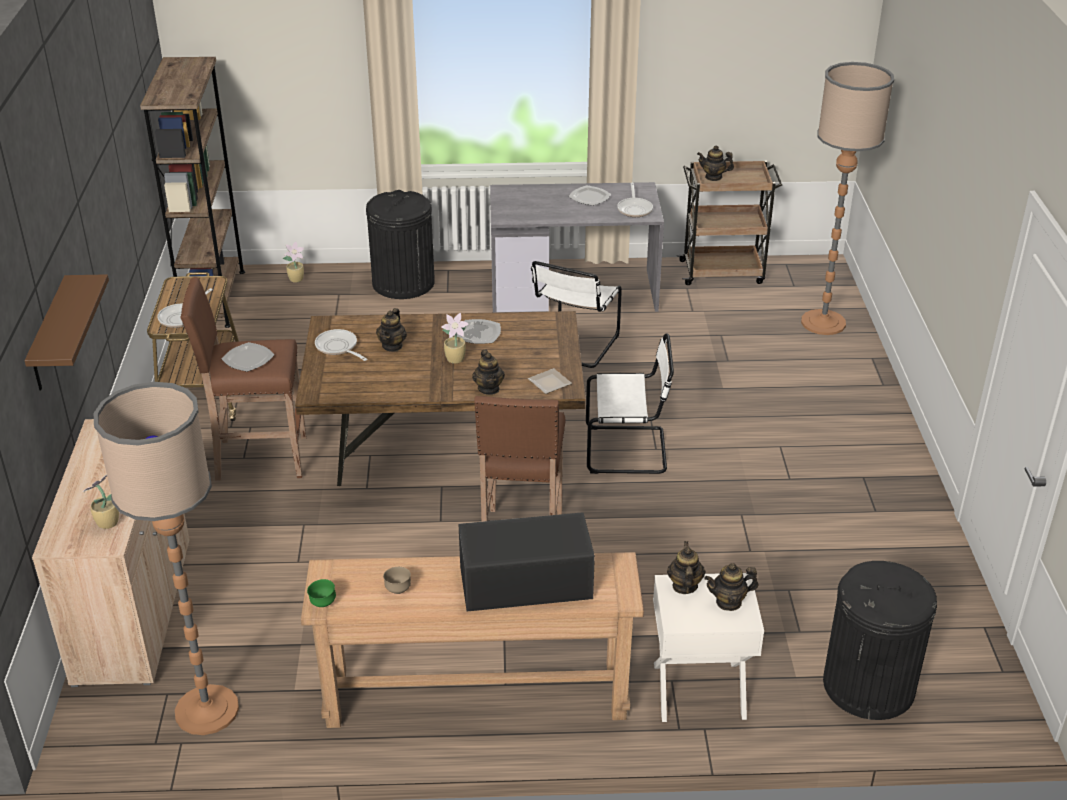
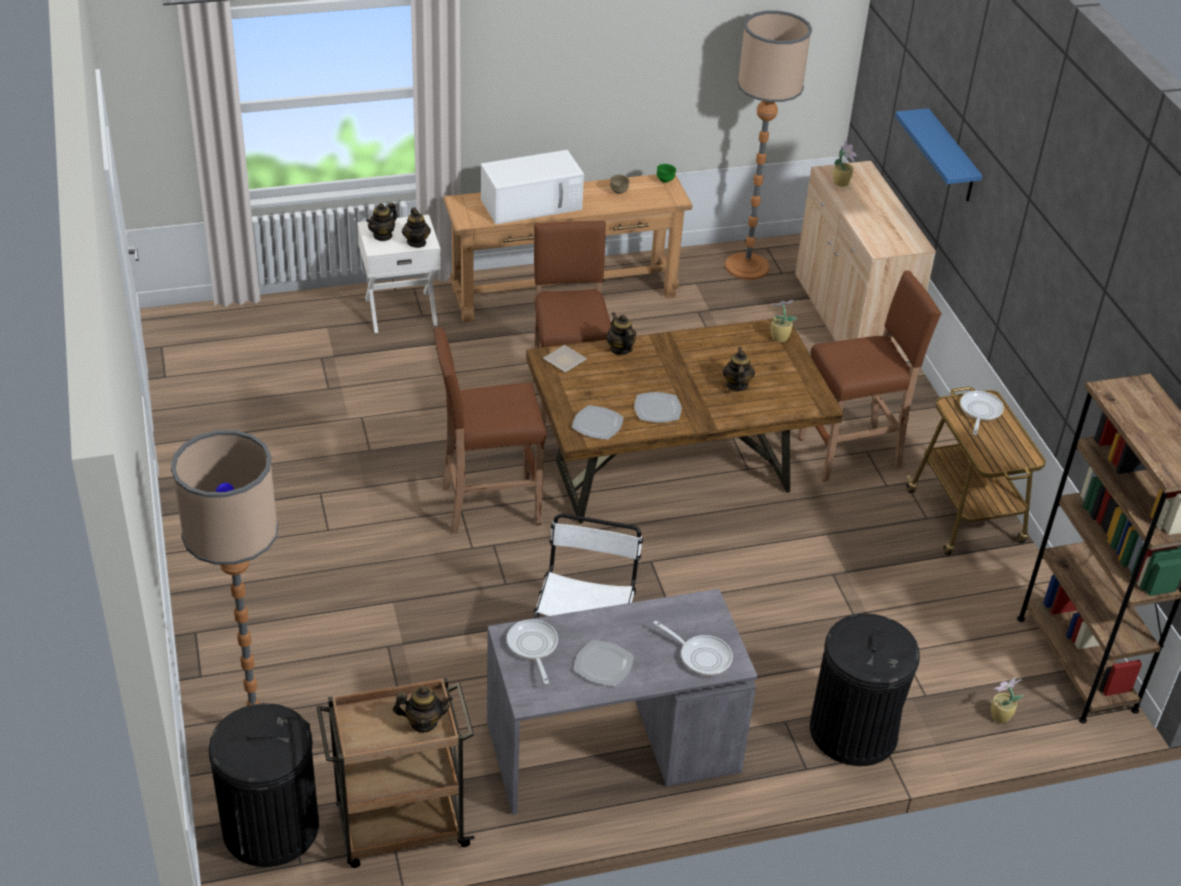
camera: 165 degrees right, 5 degrees up
brown shelf [24,274,109,390] -> blue shelf [895,108,982,202]
plate [222,342,274,372] -> plate moved to [572,405,623,440]
frying pan [315,329,367,361] -> frying pan moved to [653,621,733,676]
potted plant [441,313,469,364] -> potted plant moved to [771,300,798,342]
black microwave [458,512,595,612] -> white microwave [481,150,584,224]
white chair [586,333,674,474] -> brown stool [434,327,546,534]
teapot [704,563,758,611] -> teapot turned 150 degrees clockwise [367,202,397,241]
black trash can [823,561,937,720] -> black trash can moved to [209,703,319,867]

